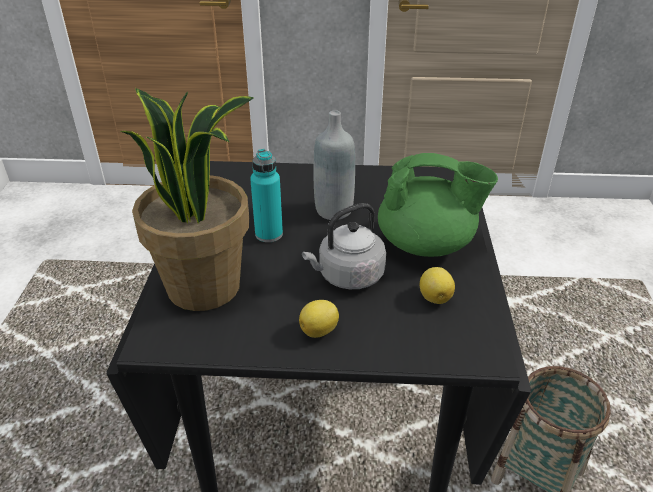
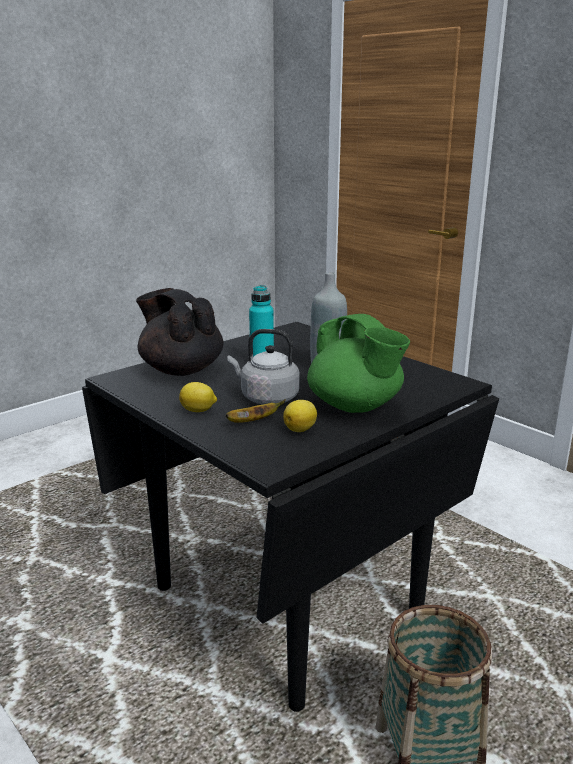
camera: 45 degrees right, 15 degrees down
potted plant [120,88,254,311] -> black teapot [136,288,224,376]
none -> banana [226,399,286,423]

